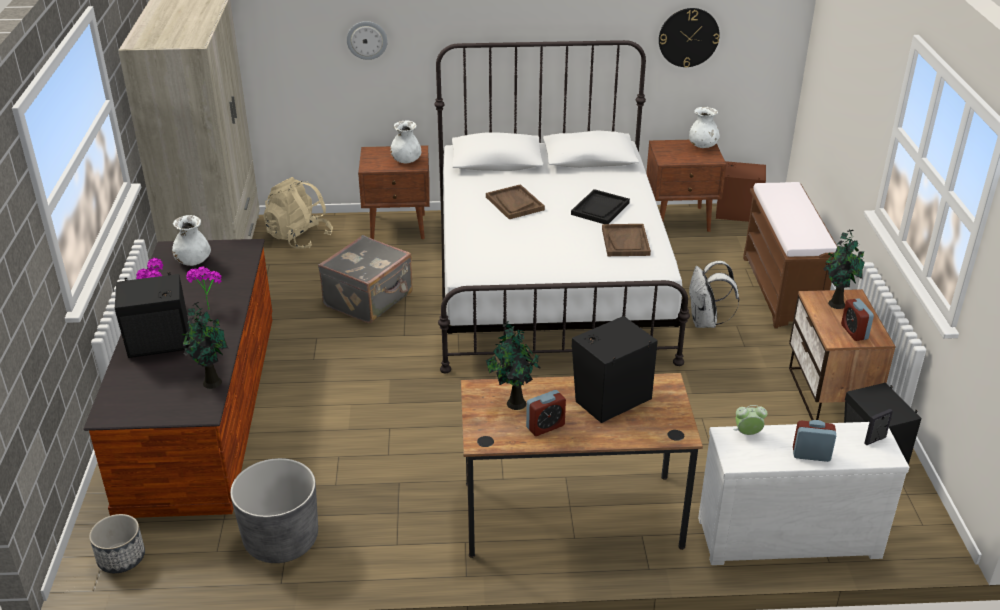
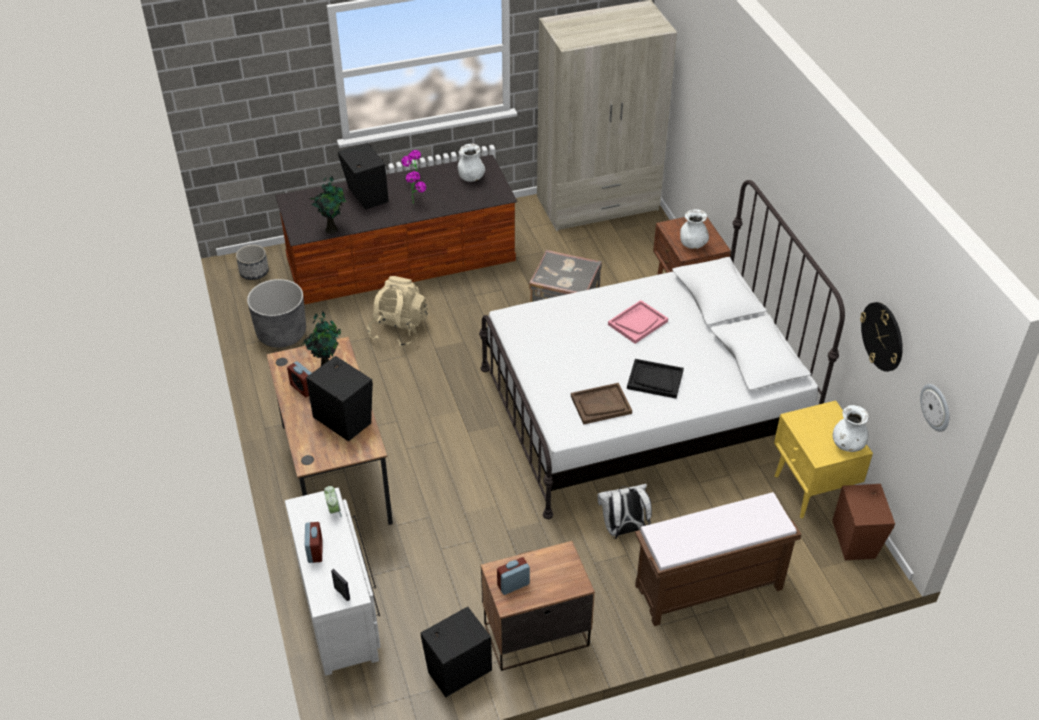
camera: 75 degrees right, 10 degrees up
beige backpack [263,177,333,249] -> beige backpack moved to [367,276,428,347]
wall clock [347,21,388,60] -> wall clock moved to [920,384,949,432]
brown tray [486,184,545,219] -> pink tray [608,300,668,344]
brown nightstand [646,140,726,232] -> yellow nightstand [774,400,873,518]
potted plant [823,229,865,309] -> none

